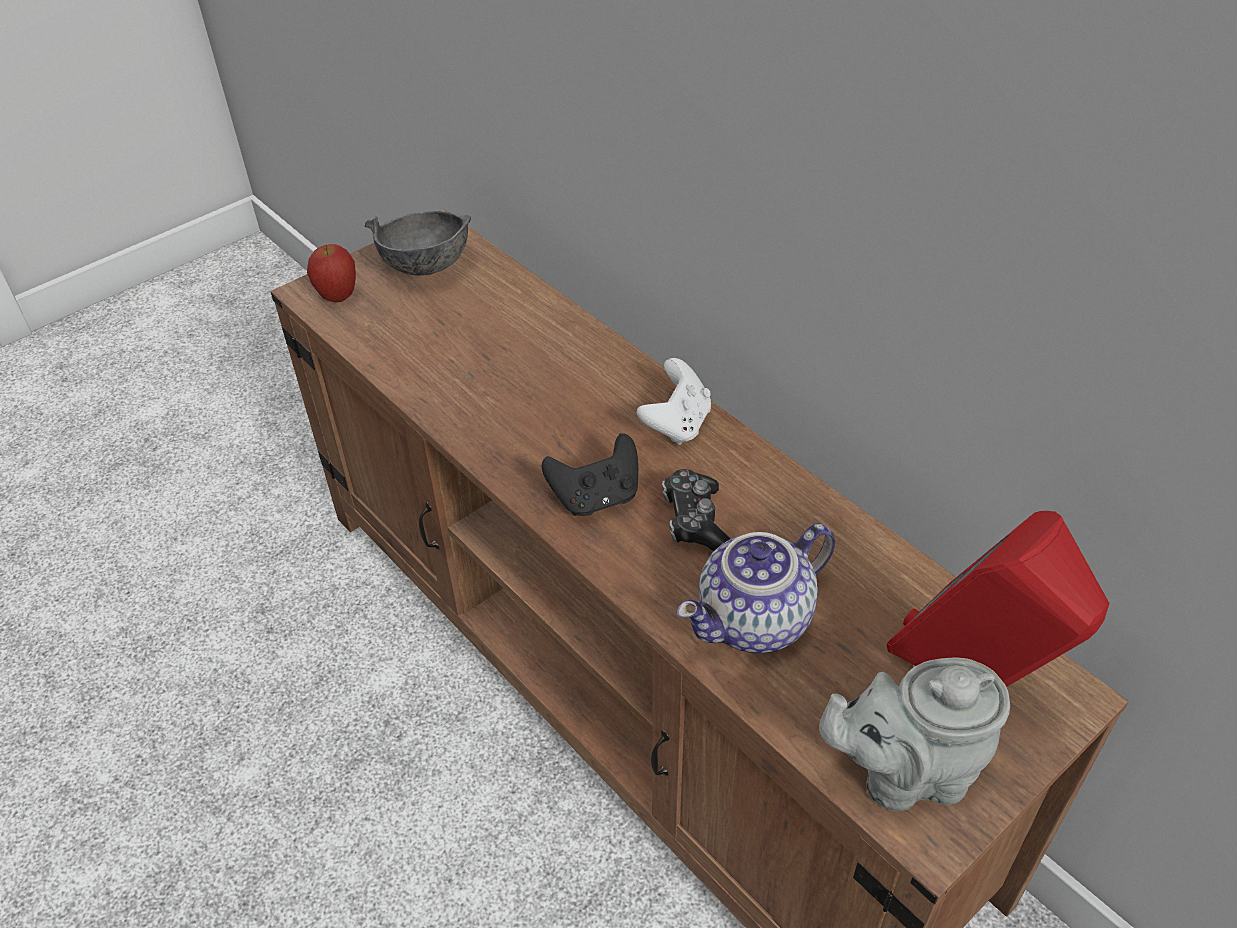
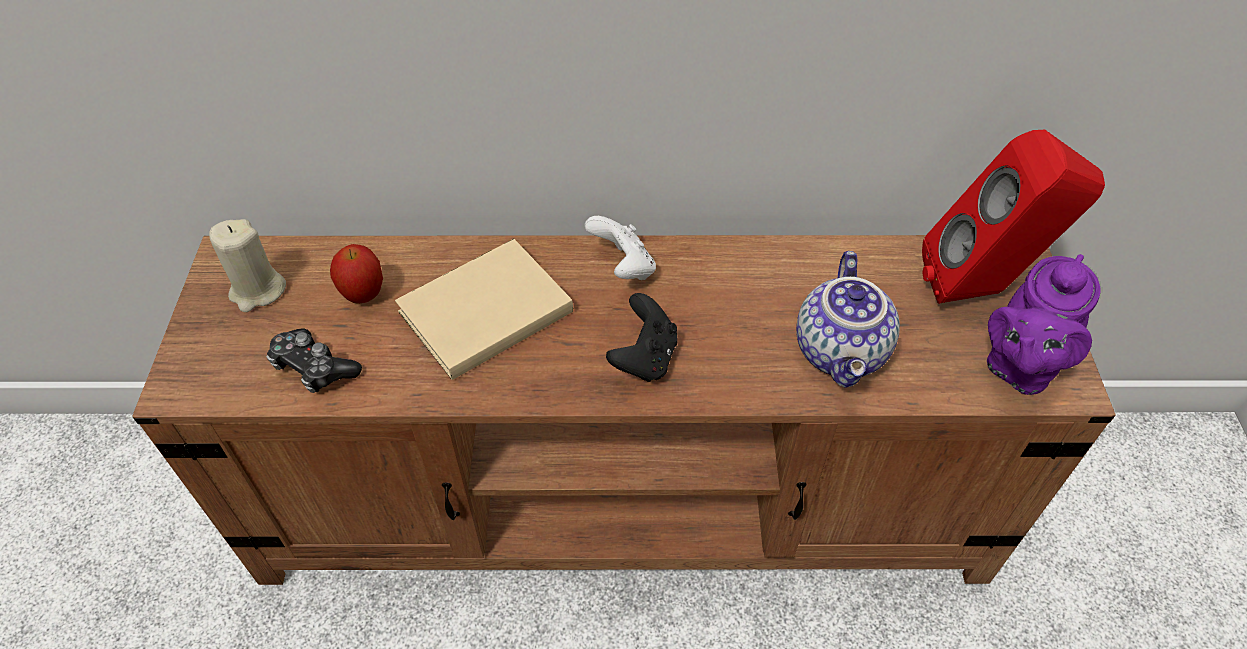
camera: 50 degrees left, 5 degrees up
apple [307,244,356,302] -> apple moved to [330,244,383,303]
grey bowl [365,211,471,276] -> beige candle [209,219,286,312]
game controller [662,469,730,551] -> game controller moved to [266,329,362,393]
grey teapot [819,657,1010,811] -> purple teapot [987,254,1101,395]
none -> beige book [395,239,573,380]

